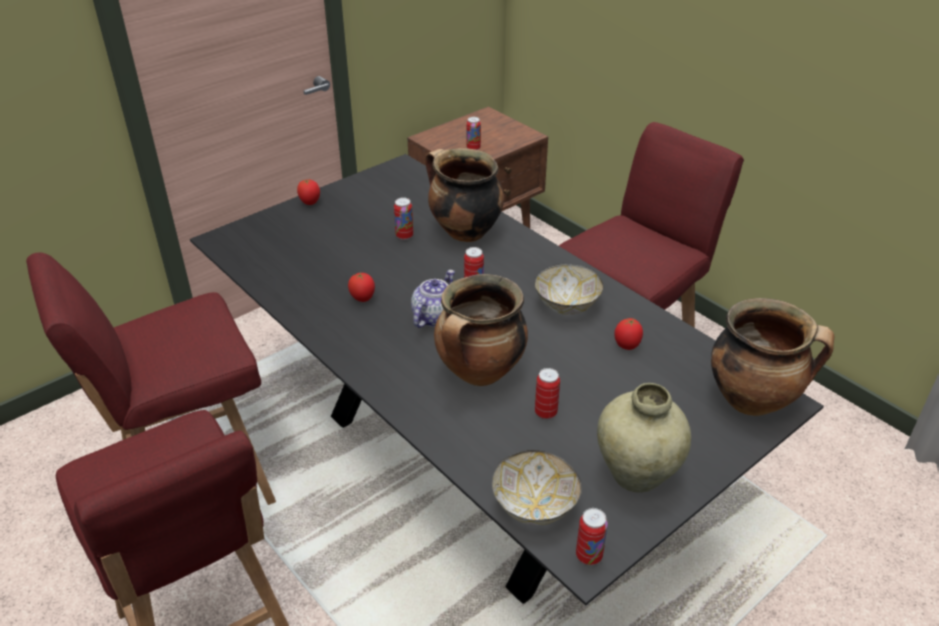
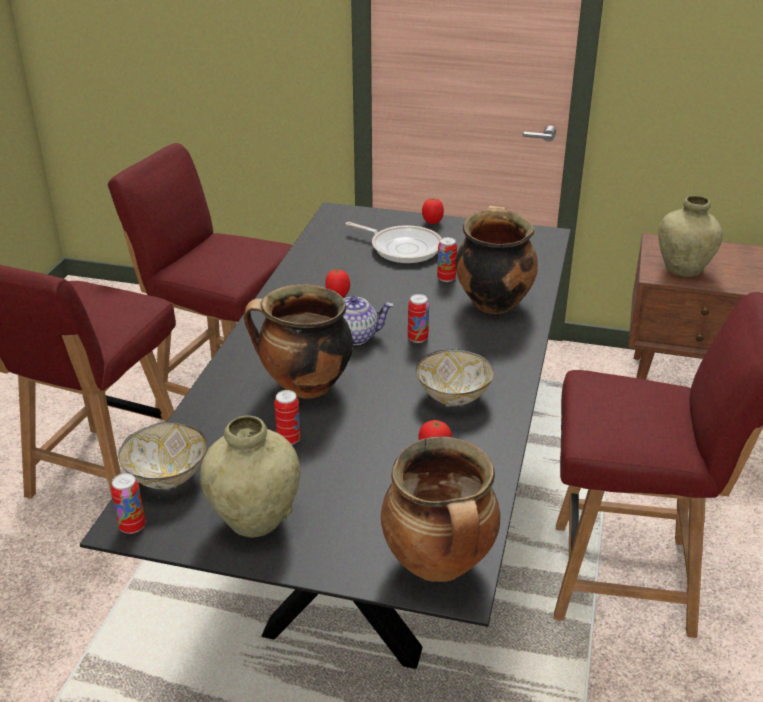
camera: 55 degrees right, 5 degrees down
can [467,117,481,150] -> beige vase [658,196,723,277]
none -> frying pan [346,222,441,263]

